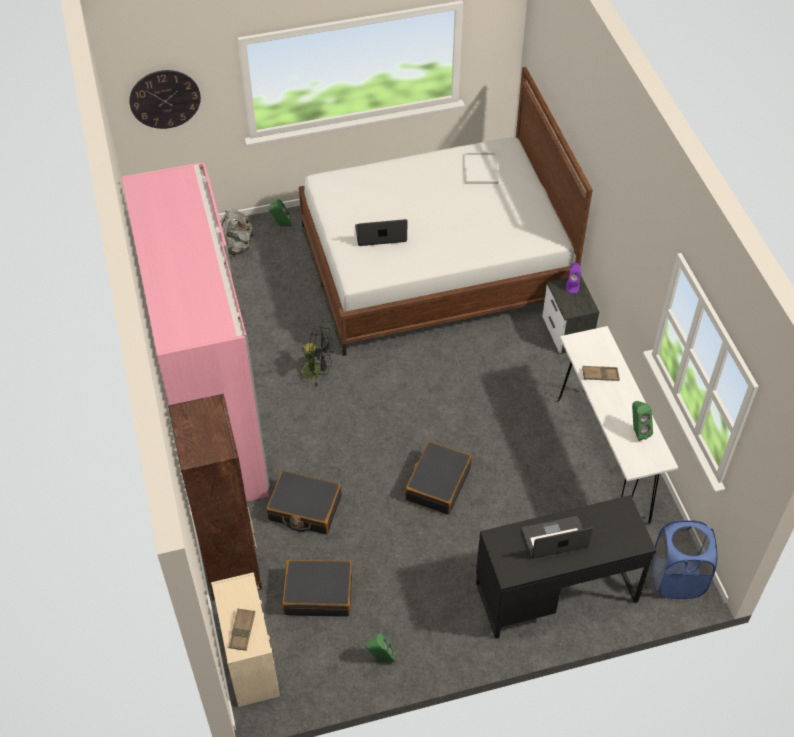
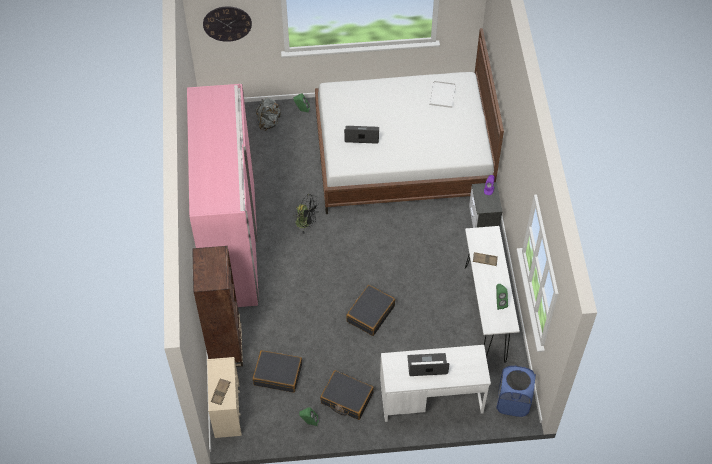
camera: 10 degrees right, 5 degrees up
black suitcase [266,470,342,535] -> black suitcase moved to [320,370,374,420]
black desk [476,495,657,639] -> white desk [380,345,491,422]

